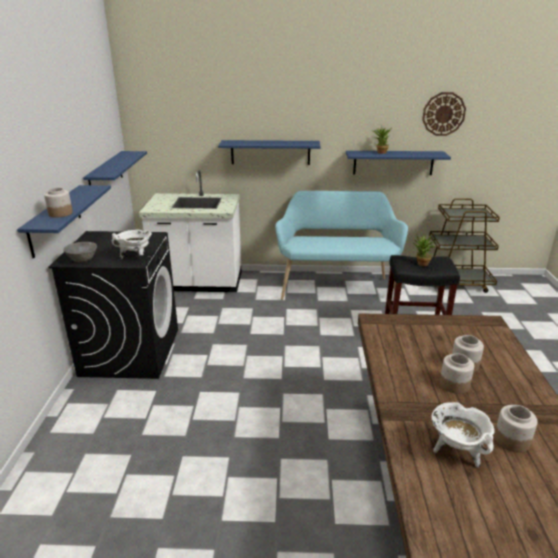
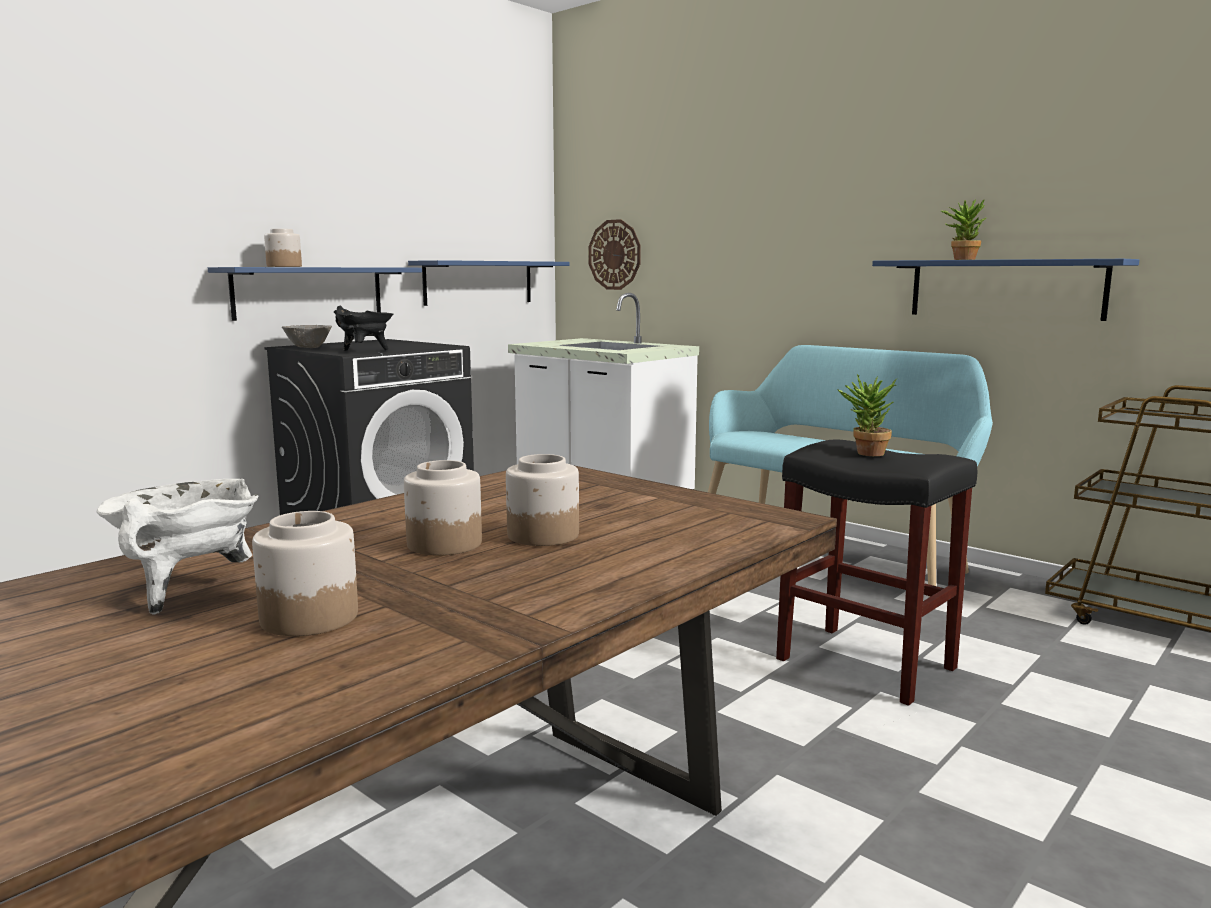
camera: 40 degrees right, 15 degrees down
white cooking pot [112,230,152,259] -> black cooking pot [334,306,393,351]
blue shelf [218,140,321,165] -> none
wall clock [422,92,466,136] -> wall clock moved to [589,219,641,290]

